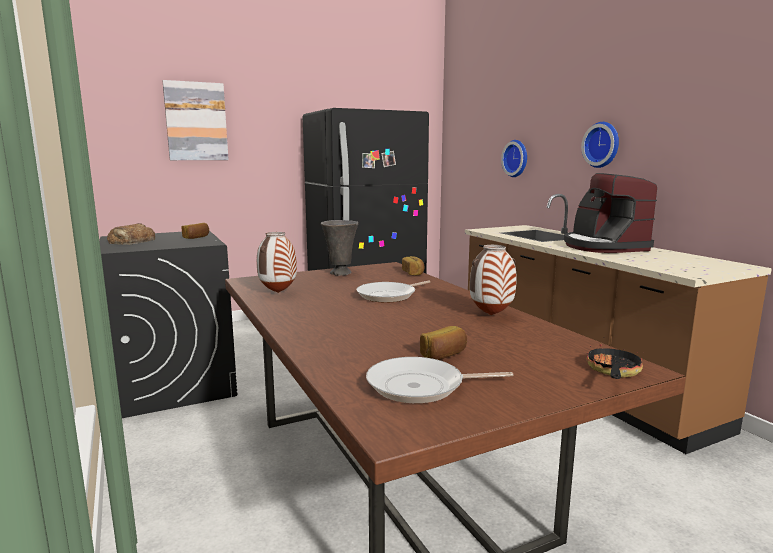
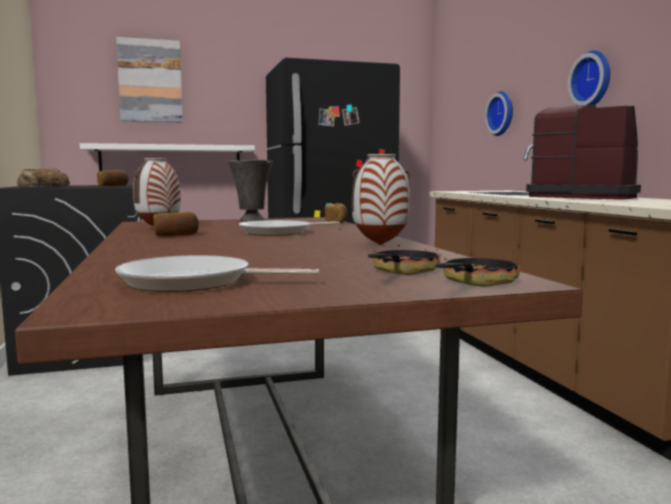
camera: 10 degrees right, 5 degrees down
bread [420,326,467,360] -> bread moved to [154,212,199,236]
coffee machine [564,173,657,253] -> coffee machine turned 135 degrees clockwise [526,105,641,199]
none -> white shelf [80,143,255,172]
none -> frying pan [368,242,441,275]

